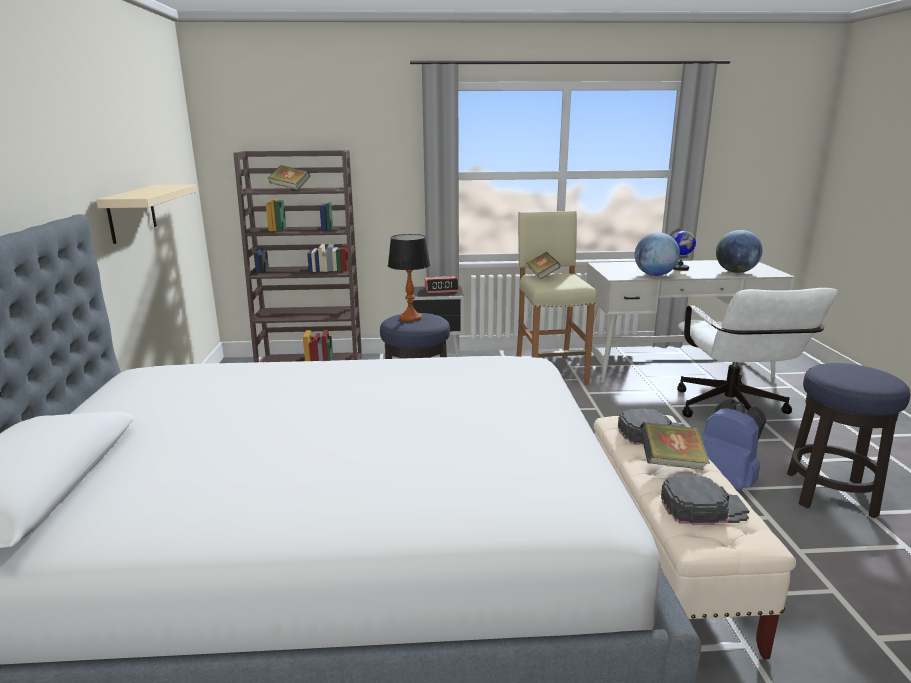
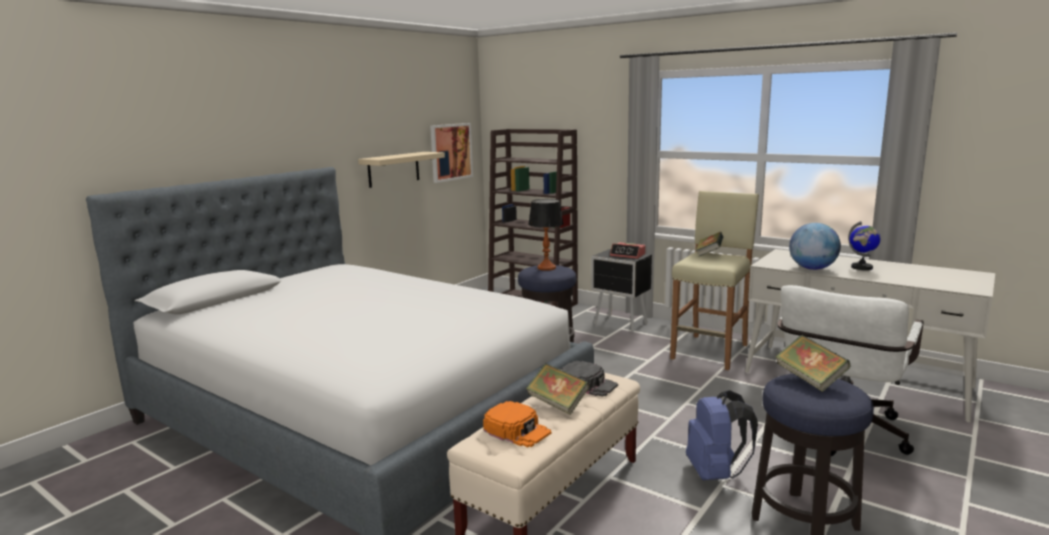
camera: 40 degrees right, 5 degrees down
book [268,165,310,190] -> book moved to [776,335,851,392]
black cap [661,475,749,525] -> orange cap [483,401,551,447]
globe [716,230,763,273] -> none
none -> picture [430,123,473,183]

